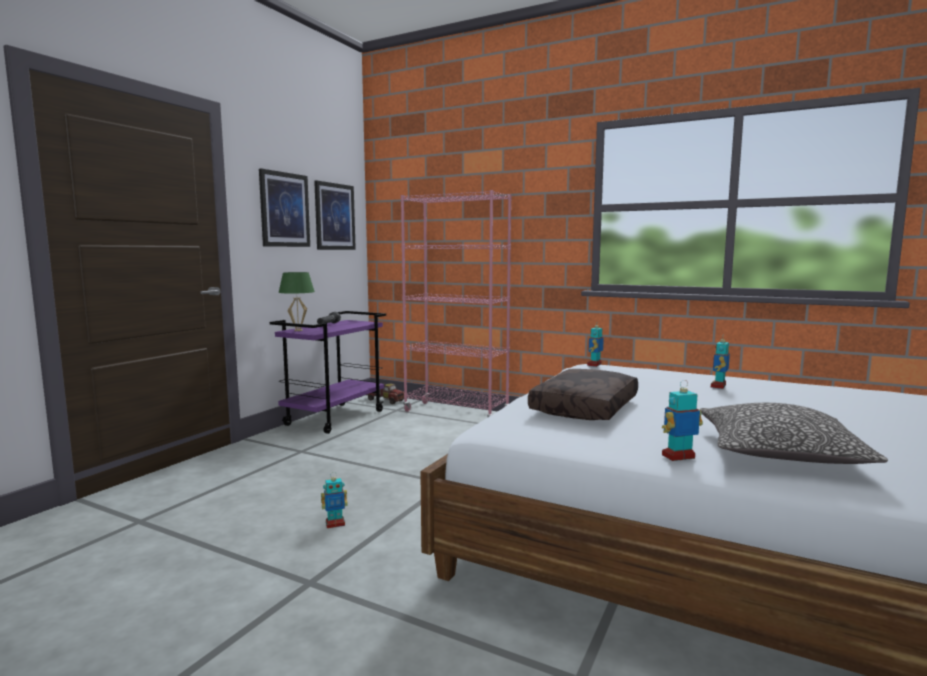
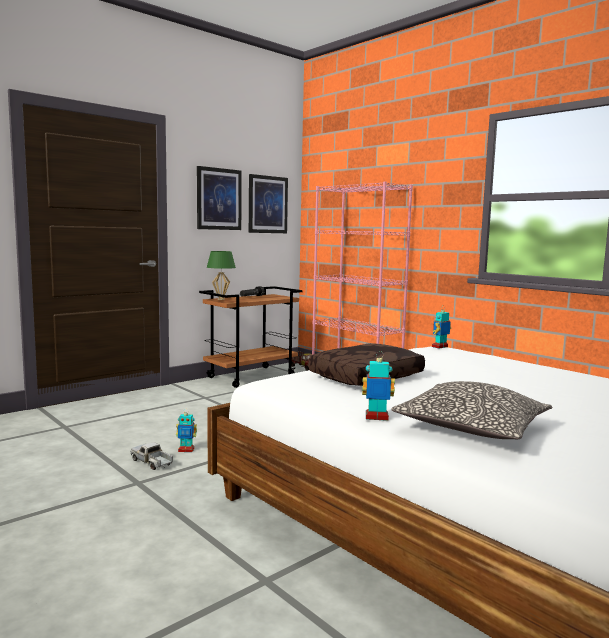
camera: 20 degrees right, 0 degrees up
purple cart [270,311,386,434] -> brown cart [199,286,303,388]
toy robot [711,334,730,389] -> none
none -> toy truck [130,442,173,470]

